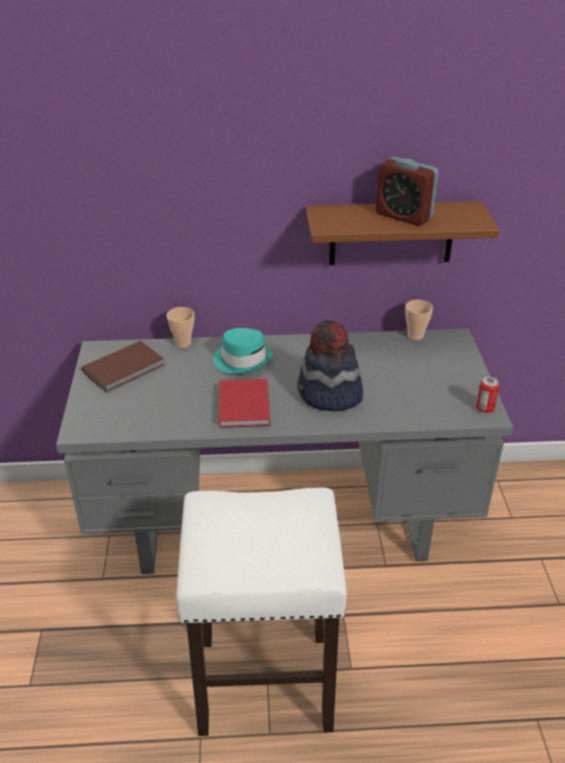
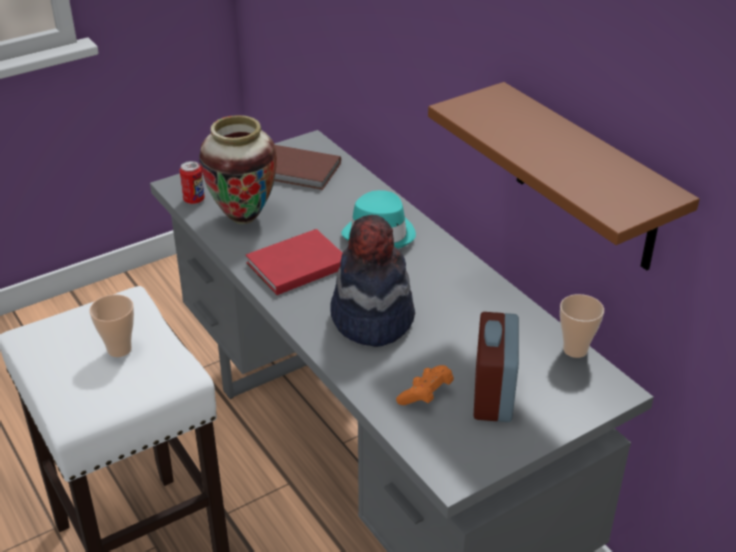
camera: 60 degrees right, 0 degrees up
cup [167,307,194,348] -> cup moved to [90,295,134,357]
alarm clock [376,157,439,226] -> alarm clock moved to [474,312,519,422]
can [476,377,499,413] -> can moved to [180,161,205,204]
none -> vase [199,115,277,224]
none -> orange game controller [396,365,454,405]

